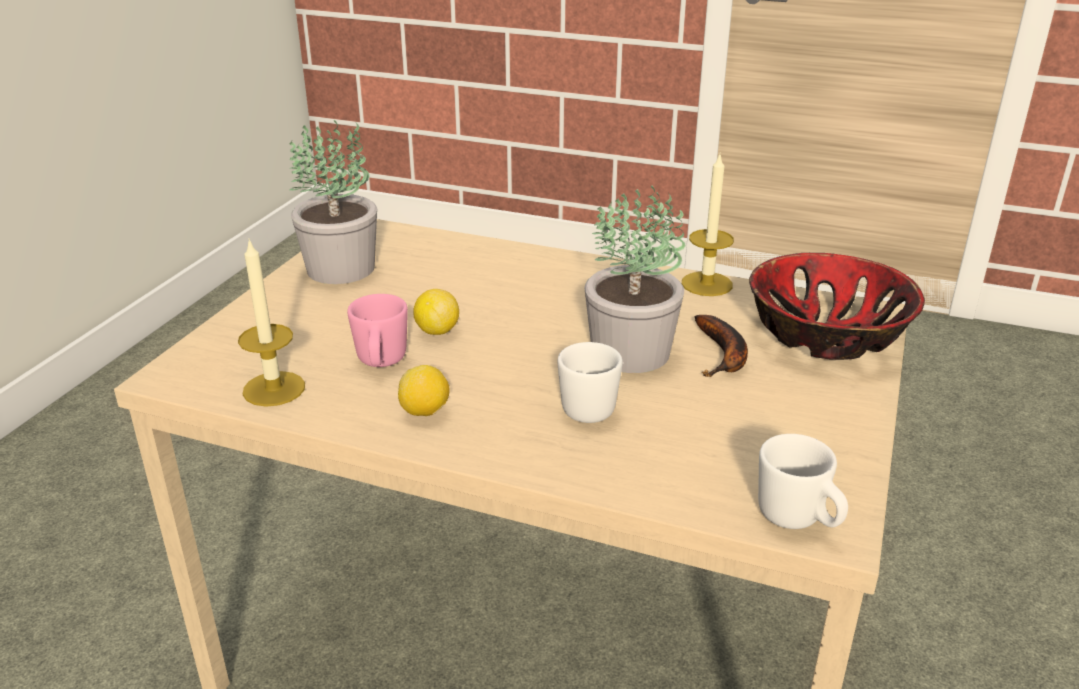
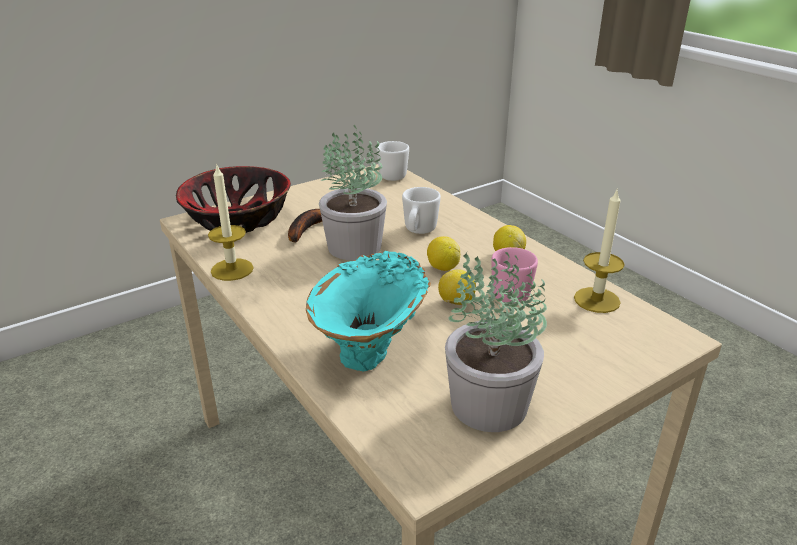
camera: 145 degrees left, 0 degrees up
none -> turquoise vase [306,251,431,372]
none -> lemon [427,236,460,271]

